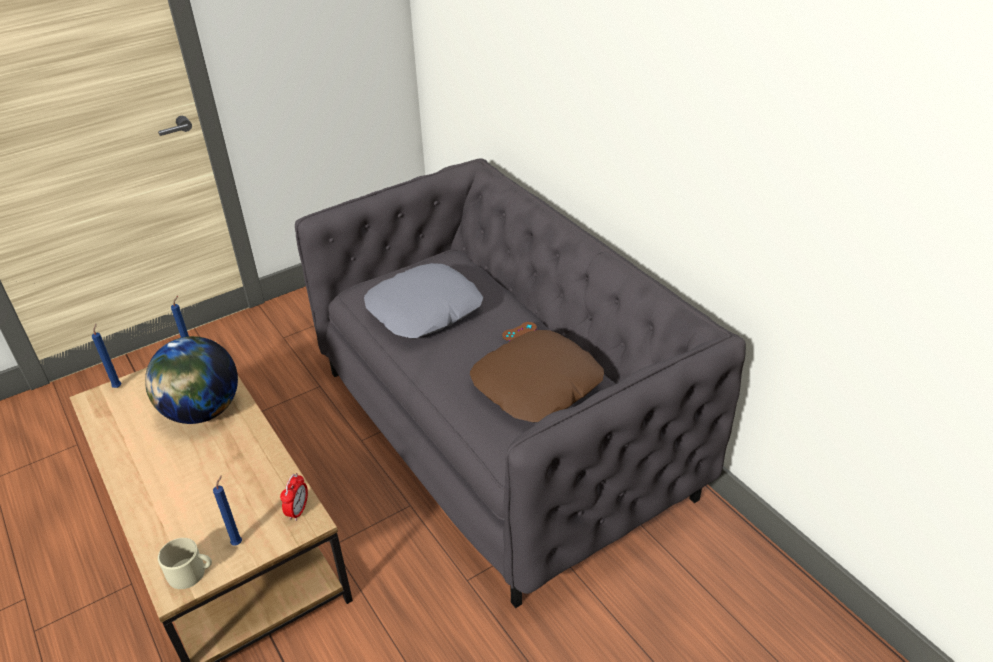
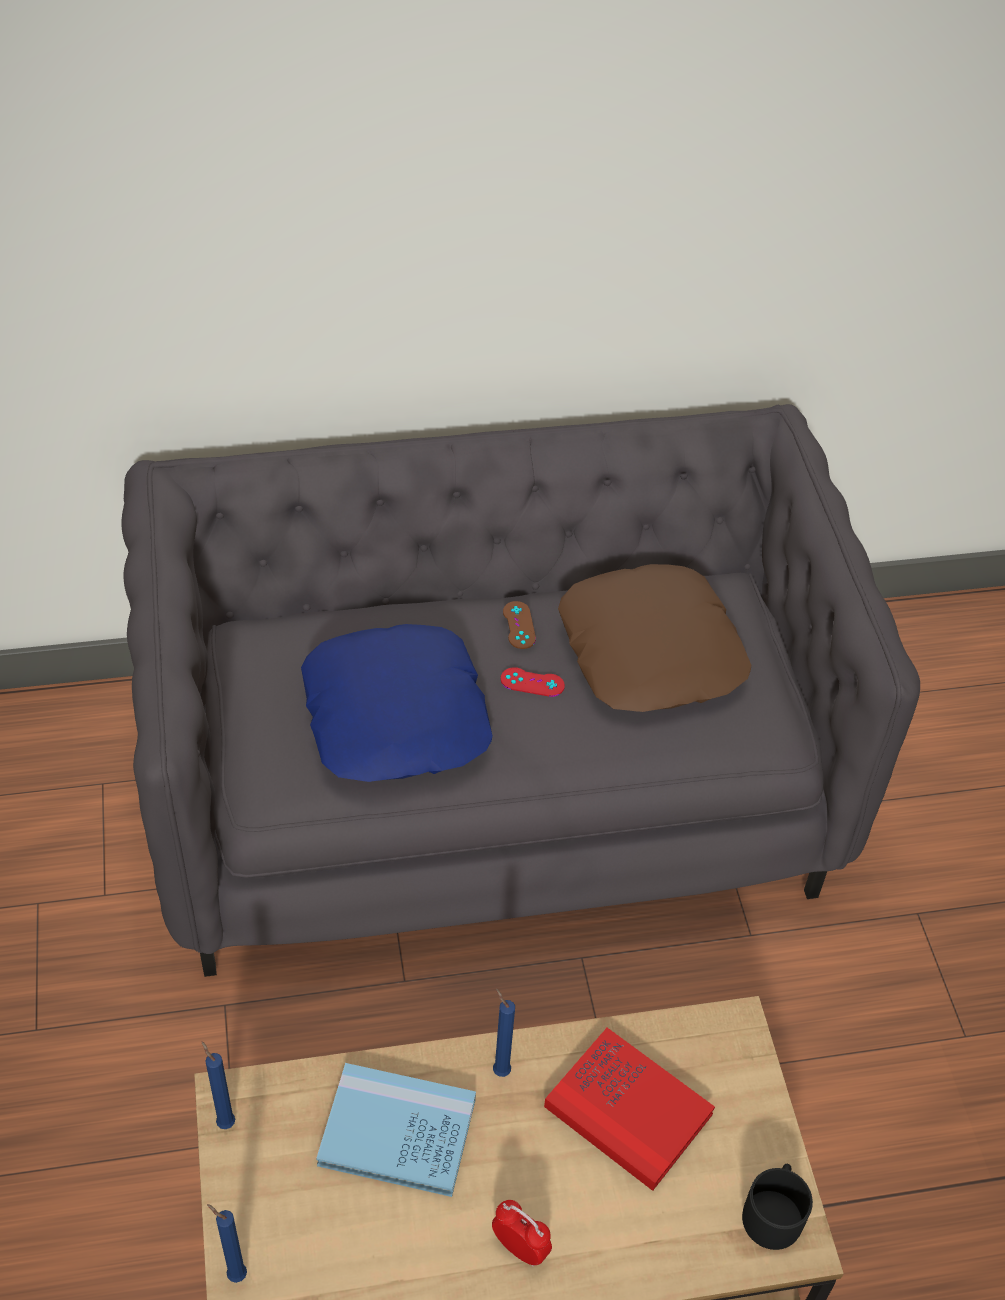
camera: 70 degrees left, 10 degrees up
globe [145,336,238,424] -> blue book [316,1063,476,1197]
beige mug [158,538,212,589] -> black mug [742,1164,813,1250]
blue candle [213,475,242,546] -> blue candle moved to [493,988,515,1077]
alarm clock [280,473,308,521] -> alarm clock moved to [492,1200,552,1267]
grey pillow [364,263,483,339] -> blue pillow [301,624,492,782]
none -> red game controller [501,667,565,697]
none -> red book [544,1028,715,1191]

